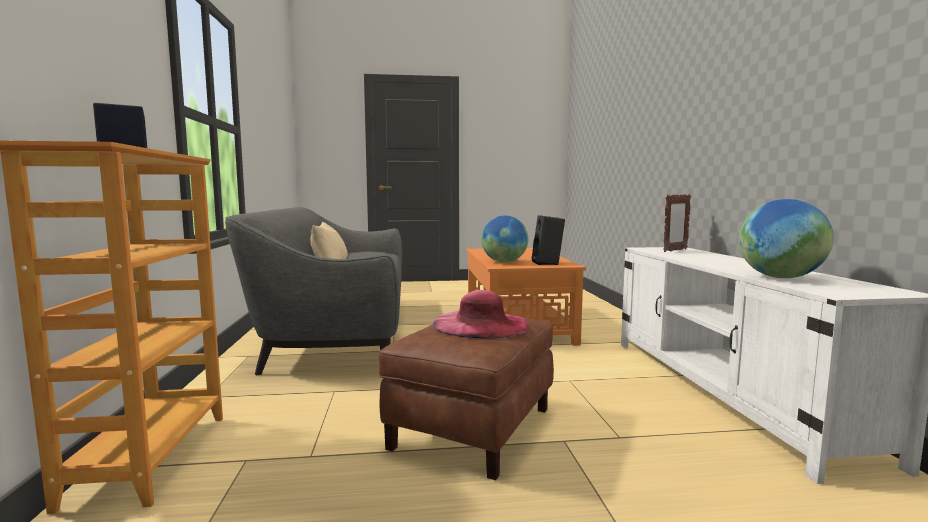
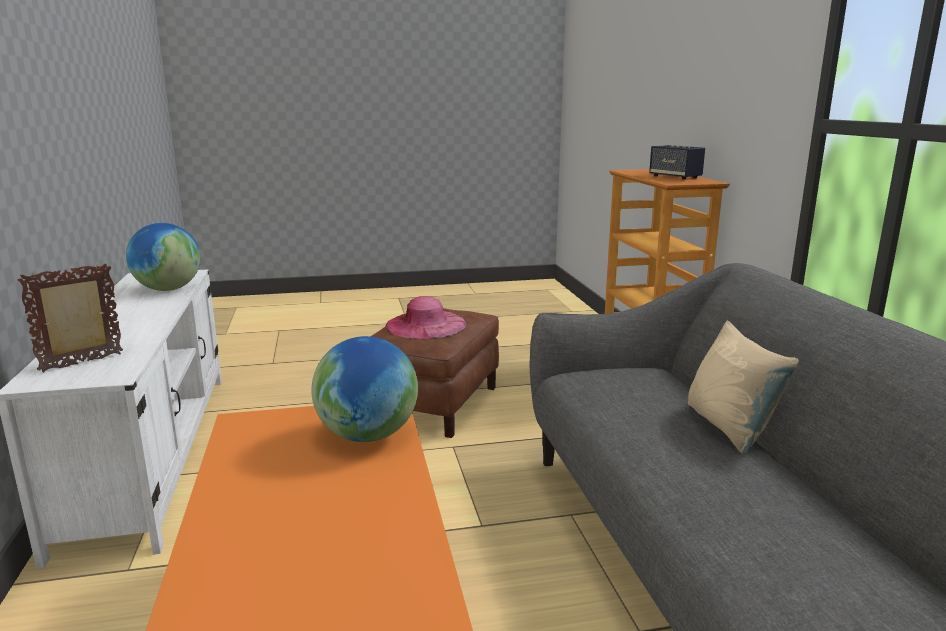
camera: 175 degrees right, 10 degrees up
black speaker [532,215,565,265] -> none

